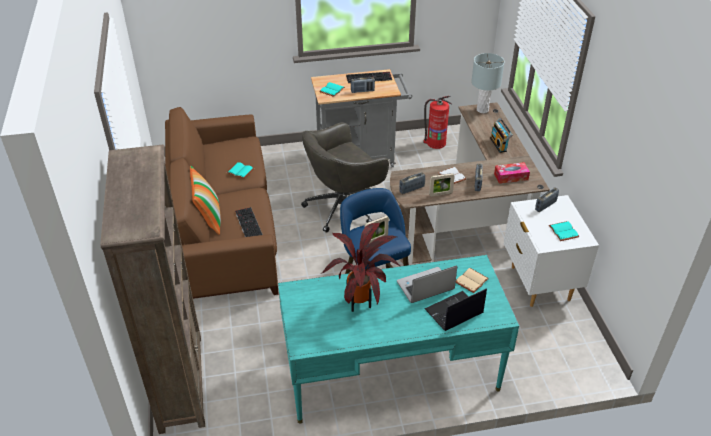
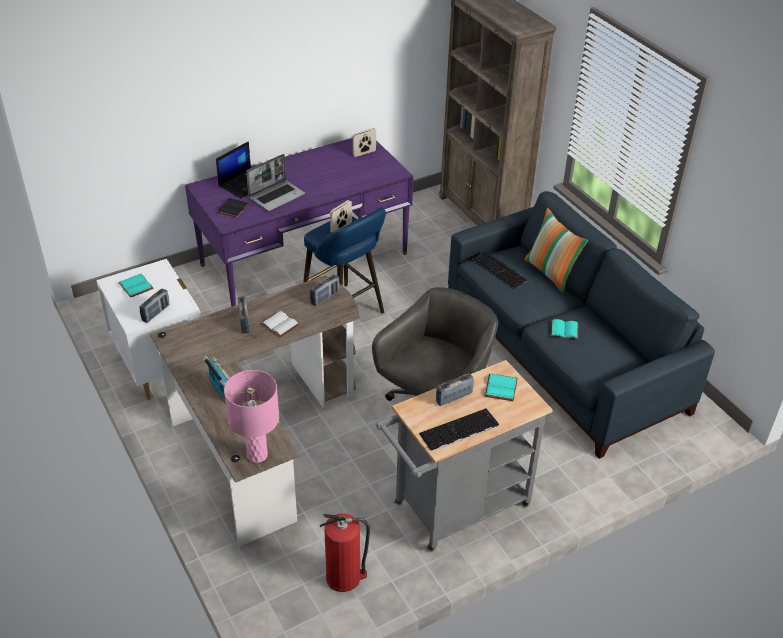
camera: 160 degrees right, 0 degrees up
brown sofa [165,107,279,299] -> blue sofa [448,191,715,459]
turquoise desk [278,255,519,424] -> purple desk [185,138,414,307]
potted plant [321,223,401,312] -> none
picture frame [429,173,455,196] -> picture frame moved to [353,128,376,157]
beige book [456,268,489,293] -> black book [217,198,250,218]
grey table lamp [471,53,505,113] -> pink table lamp [224,370,279,463]
tissue box [494,162,530,184] -> none

